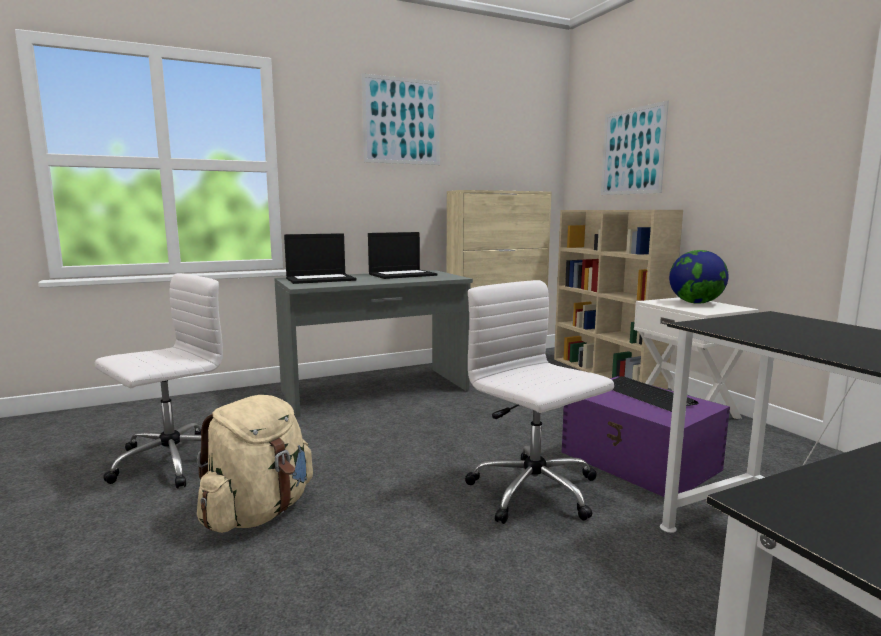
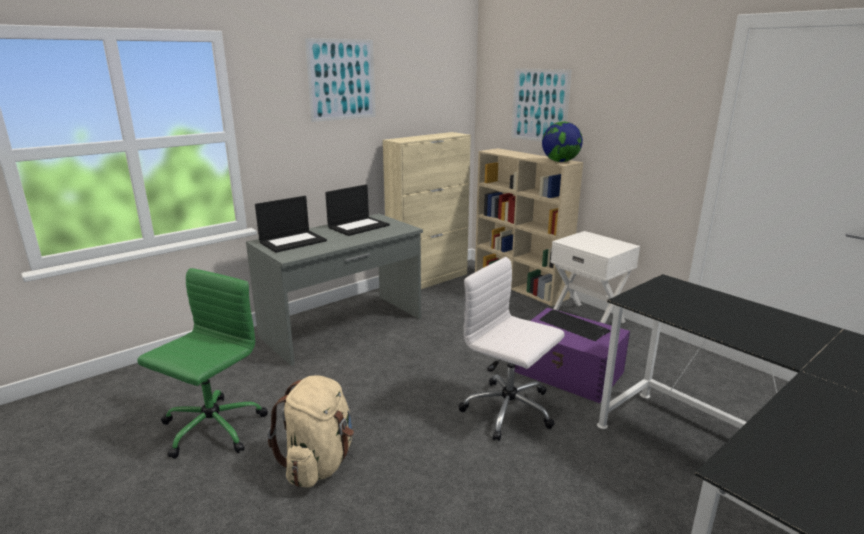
camera: 15 degrees left, 10 degrees up
white office chair [95,273,223,489] -> green office chair [137,268,268,459]
globe [669,250,729,304] -> globe moved to [542,122,583,162]

